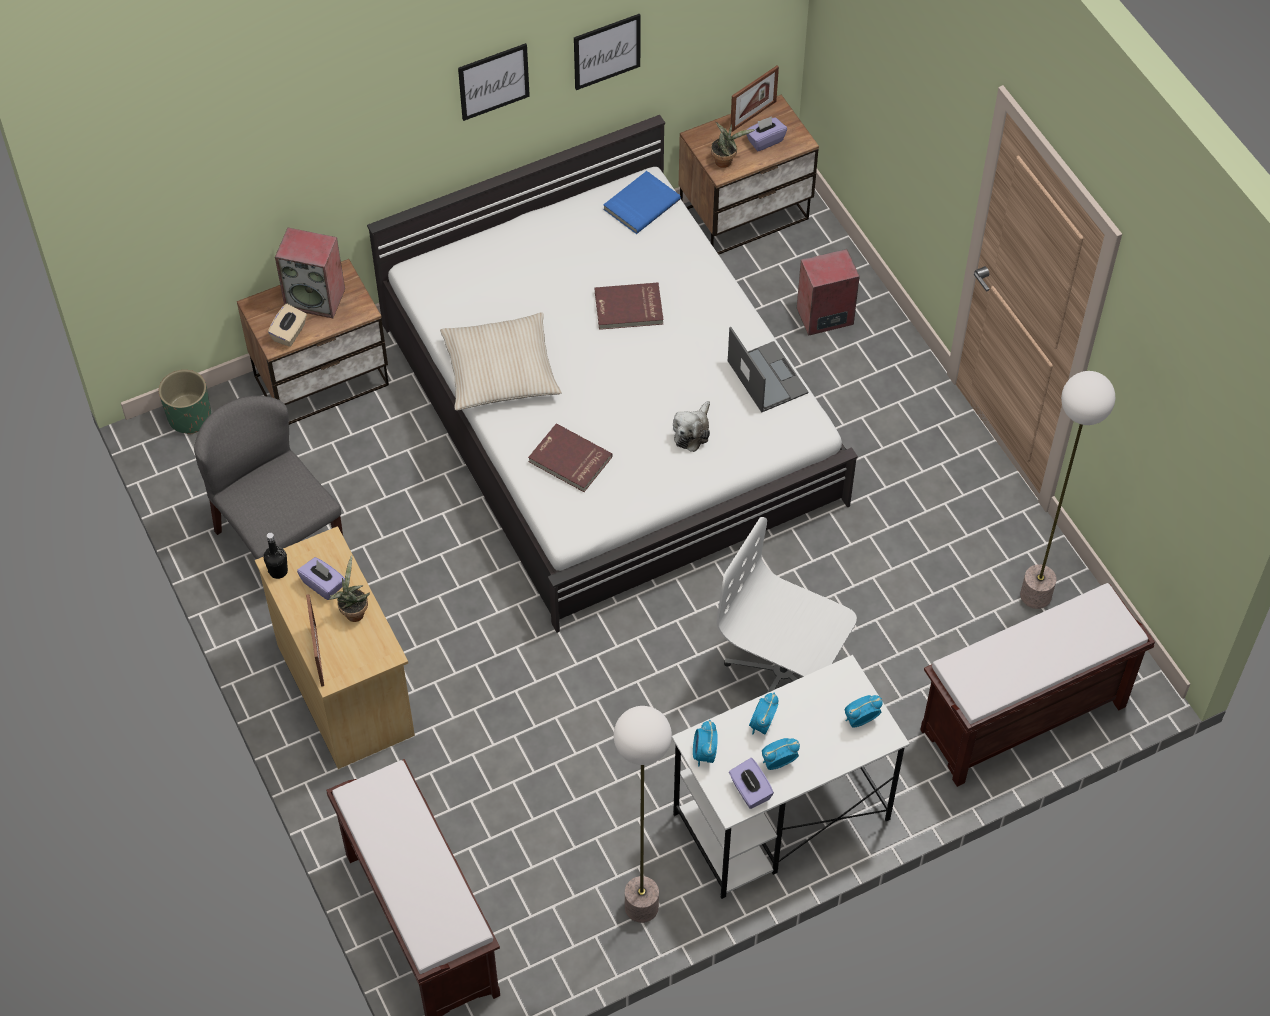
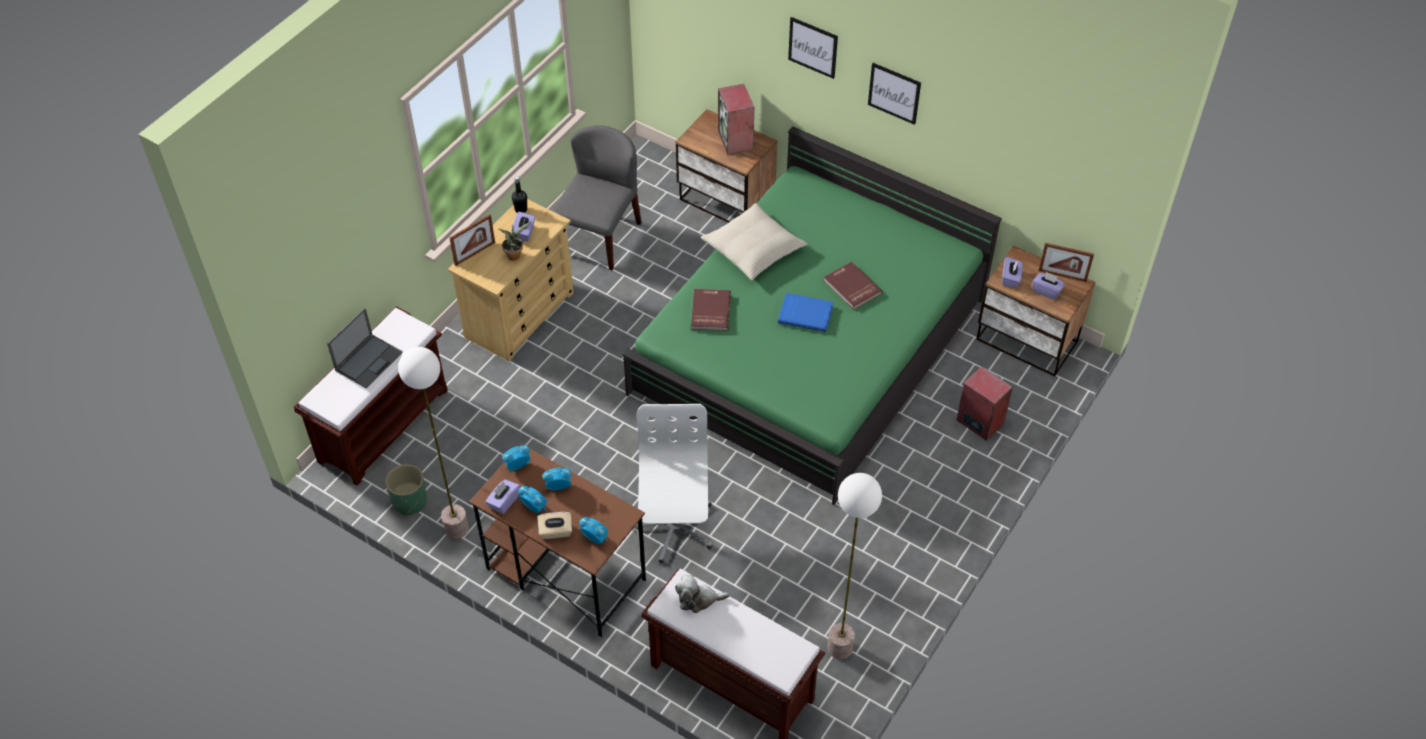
camera: 60 degrees right, 5 degrees down
green planter [159,370,211,435] -> green planter moved to [385,464,427,515]
beige tissue box [268,304,307,347] -> beige tissue box moved to [537,512,572,539]
white bed [367,115,858,633] -> green bed [622,126,1002,505]
picture [574,14,641,90] -> picture moved to [788,17,838,79]
blue book [603,171,681,234] -> blue book moved to [778,293,833,332]
white desk [672,655,910,899] -> brown desk [469,444,646,637]
plush toy [673,401,710,452] -> plush toy moved to [675,574,730,613]
potted plant [711,122,755,168] -> purple tissue box [1002,257,1023,287]
laptop [728,327,809,413] -> laptop moved to [327,308,403,389]

